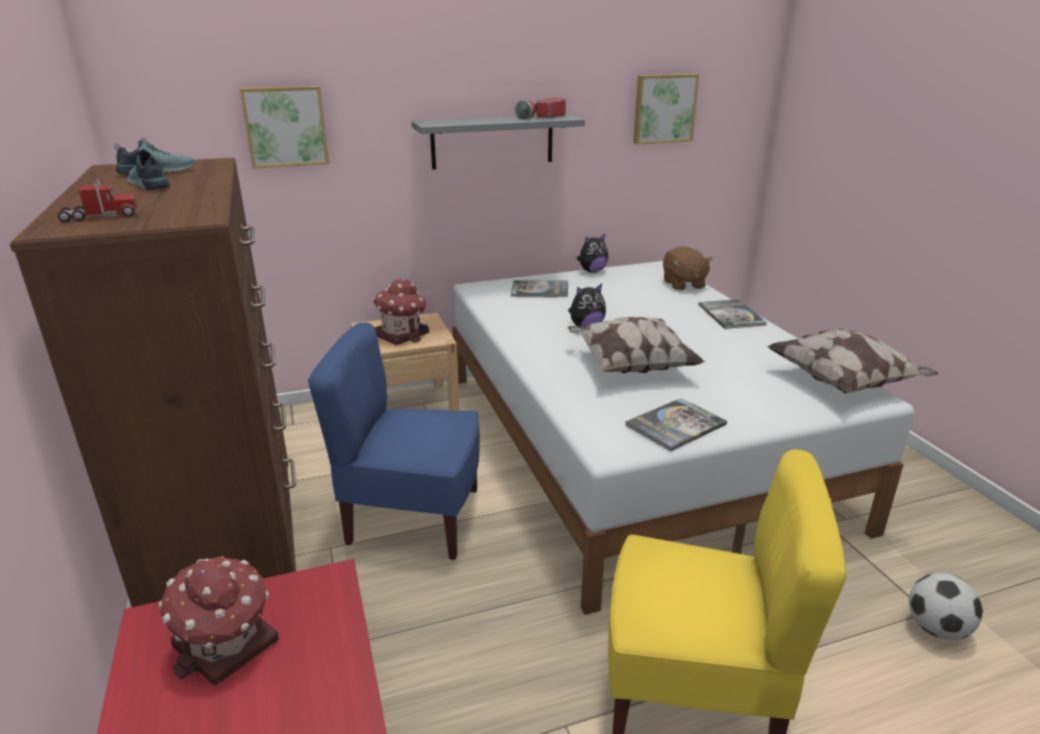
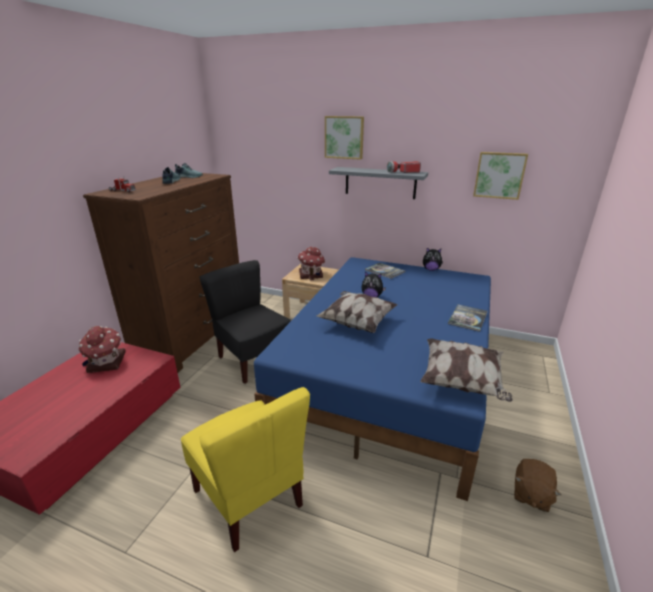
camera: 40 degrees right, 0 degrees up
picture [240,86,329,169] -> picture moved to [325,116,364,160]
blue chair [308,323,480,560] -> black chair [199,260,291,384]
white bed [452,261,914,615] -> blue bed [254,257,491,501]
book [625,398,727,451] -> none
brown plush toy [663,246,713,290] -> brown plush toy moved to [514,459,561,512]
football [909,573,983,640] -> none

